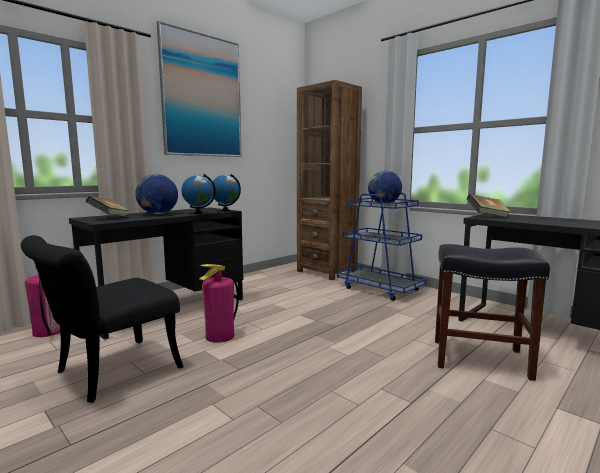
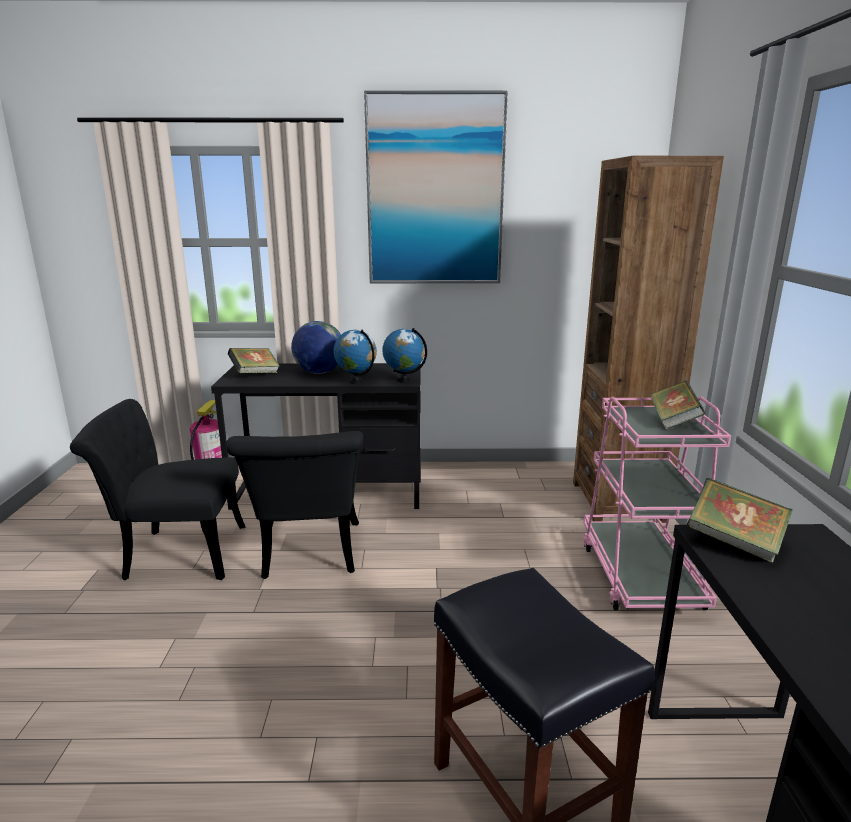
camera: 45 degrees right, 10 degrees up
fire extinguisher [200,264,239,343] -> black chair [226,431,363,579]
blue cart [337,193,427,301] -> pink cart [583,396,731,610]
globe [368,171,402,204] -> book [650,381,705,430]

